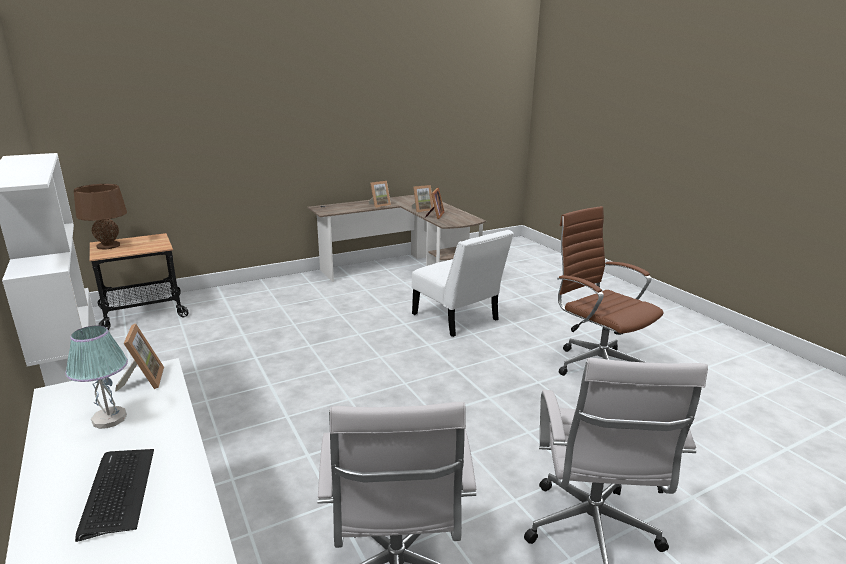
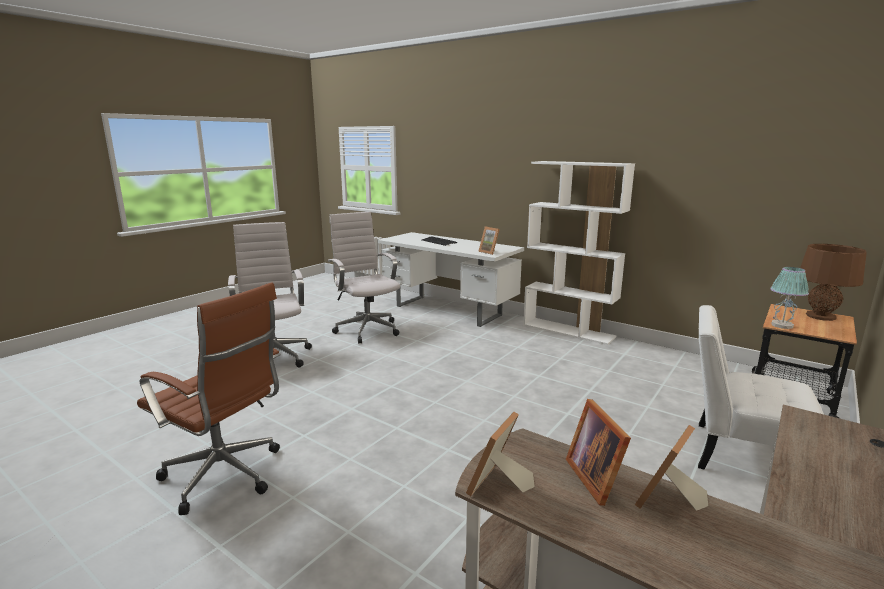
camera: 155 degrees right, 5 degrees down
table lamp [65,325,128,429] -> table lamp moved to [770,267,809,329]
picture frame [369,181,391,208] -> picture frame moved to [466,412,535,496]
white chair [412,230,514,337] -> white chair moved to [698,305,824,470]

